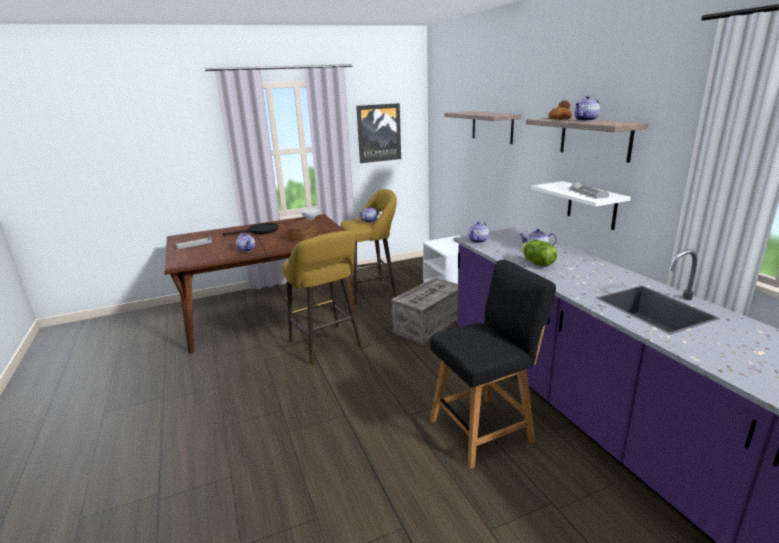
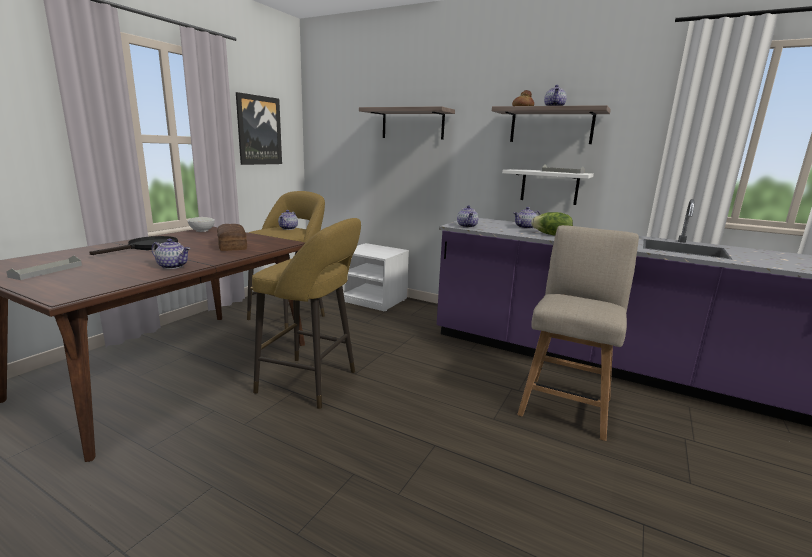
camera: 40 degrees left, 5 degrees down
crate [391,277,458,345] -> none
black chair [430,260,556,469] -> beige chair [517,225,639,441]

